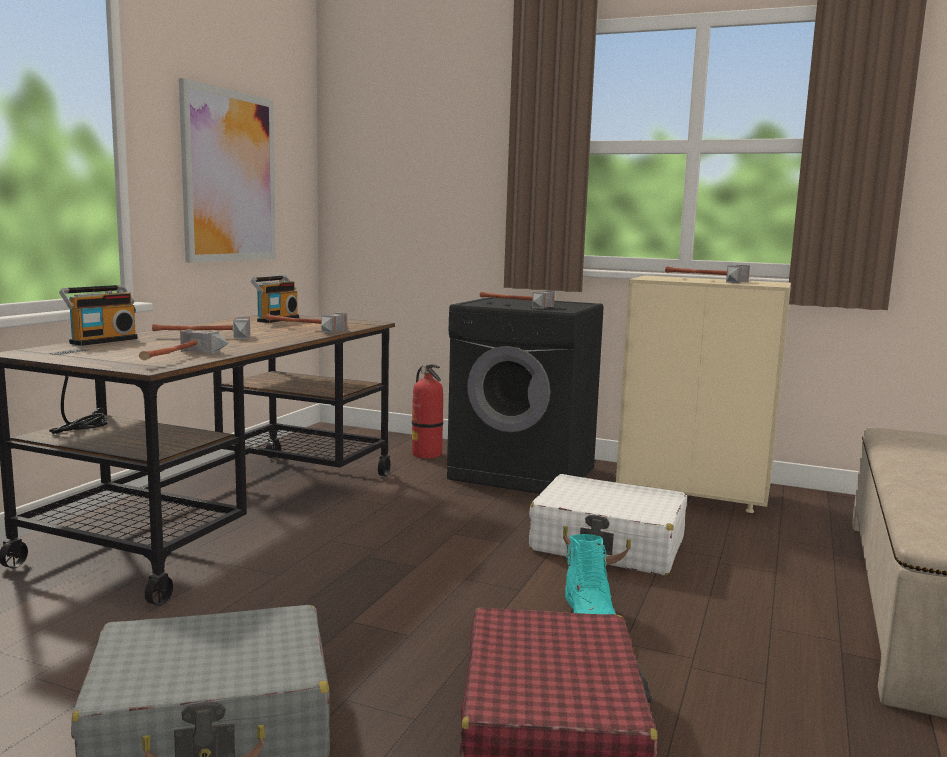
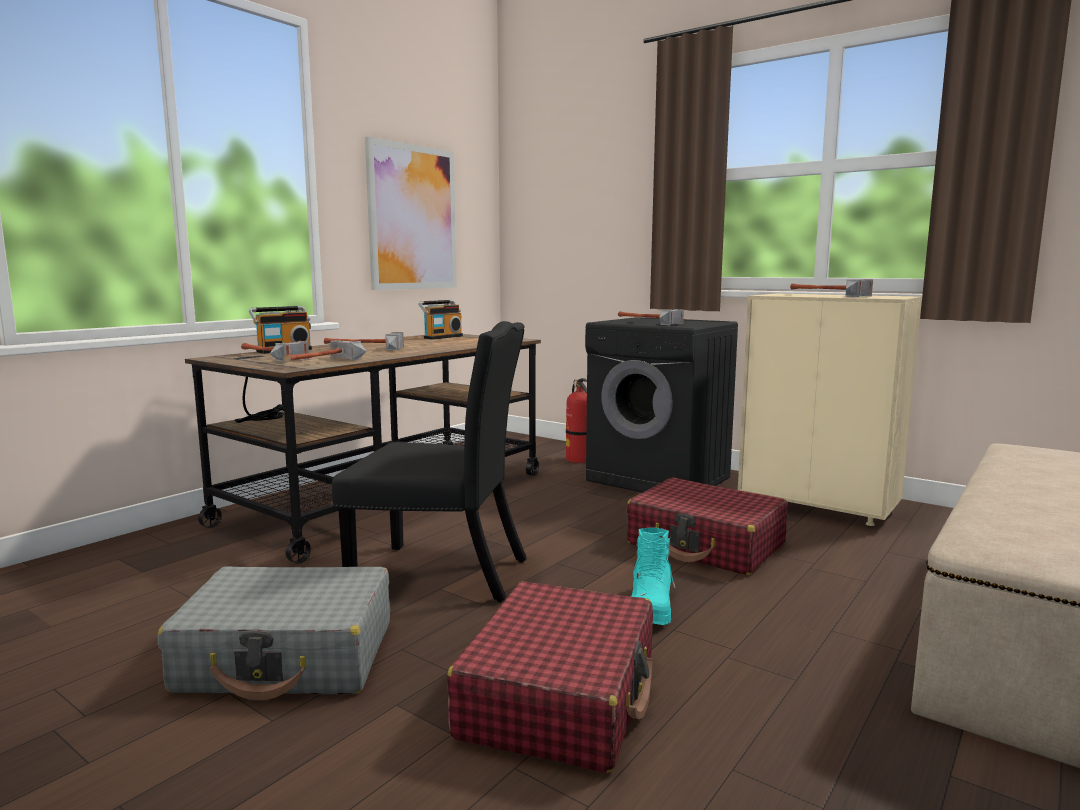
camera: 15 degrees right, 0 degrees up
hammer [266,313,347,333] -> hammer moved to [241,341,309,362]
white suitcase [529,474,687,576] -> red suitcase [626,477,788,575]
none -> black chair [332,321,527,602]

